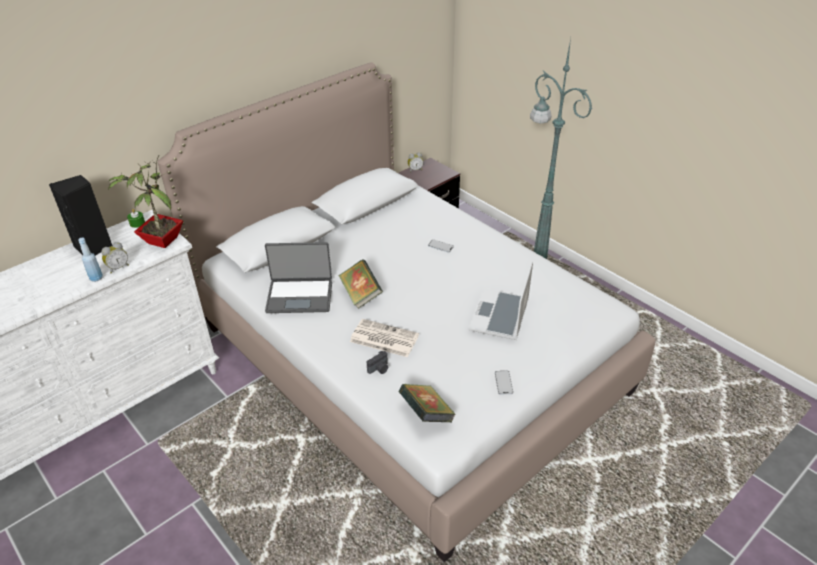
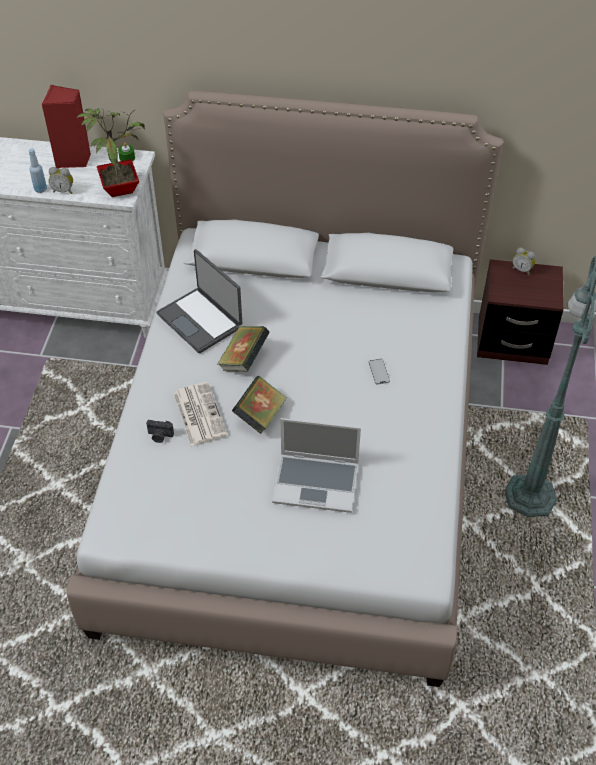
camera: 50 degrees right, 10 degrees up
black speaker [49,175,112,256] -> red speaker [42,85,91,168]
book [399,384,456,422] -> book moved to [232,376,287,434]
laptop [468,261,533,340] -> laptop turned 150 degrees counterclockwise [272,418,361,513]
phone [495,371,513,395] -> none

